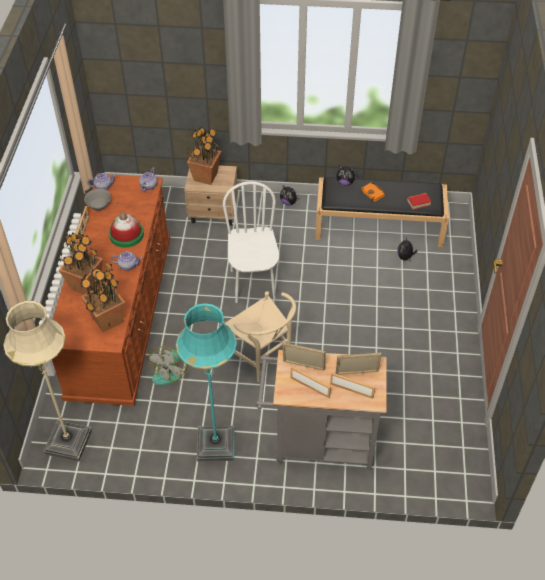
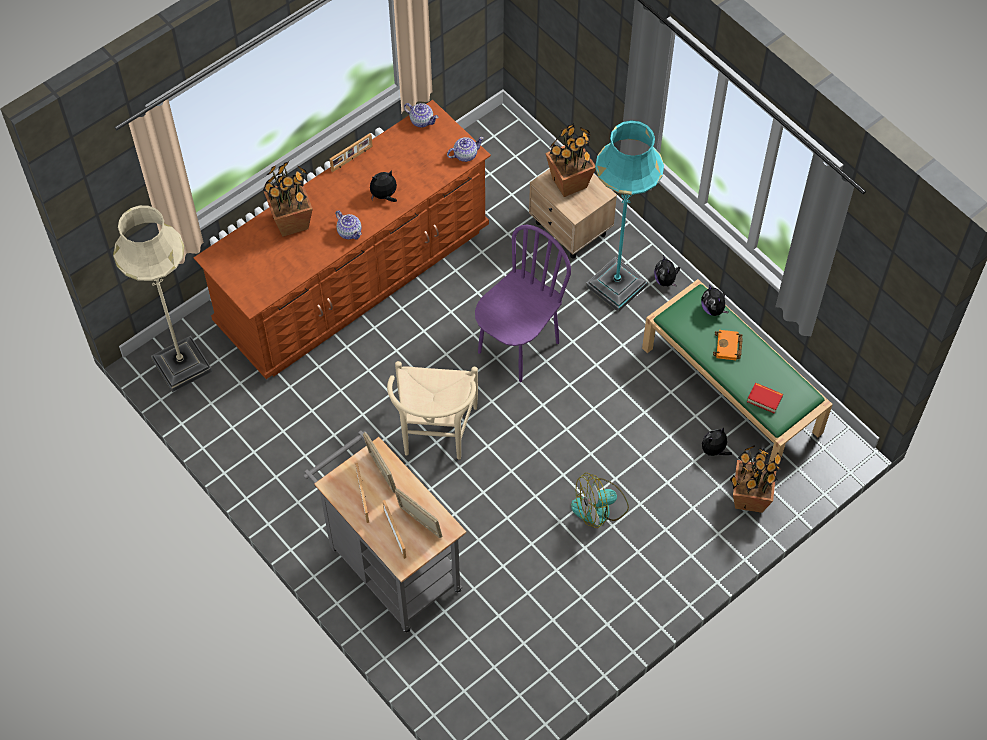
camera: 45 degrees right, 10 degrees up
potted plant [81,261,125,332] -> potted plant moved to [730,445,783,513]
grey bowl [84,189,111,211] -> none
hat [109,212,144,248] -> plush toy [370,170,397,202]
fan [149,346,188,385] -> fan moved to [571,473,629,528]
turquoise floor lamp [176,303,237,462] -> turquoise floor lamp moved to [586,120,664,312]
white chair [223,181,279,303] -> purple chair [475,225,571,382]
black bench [315,177,449,247] -> green bench [642,279,833,469]

